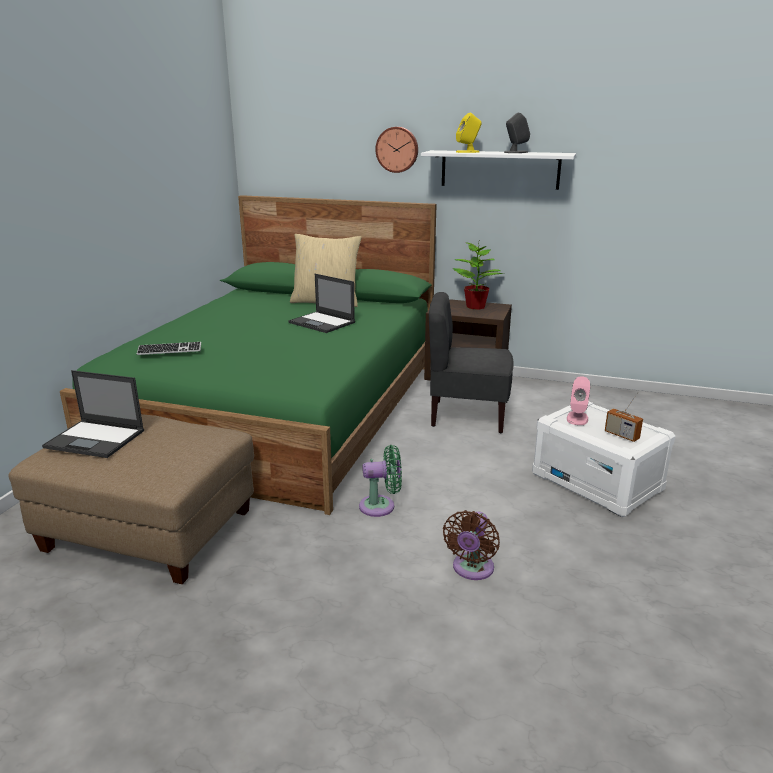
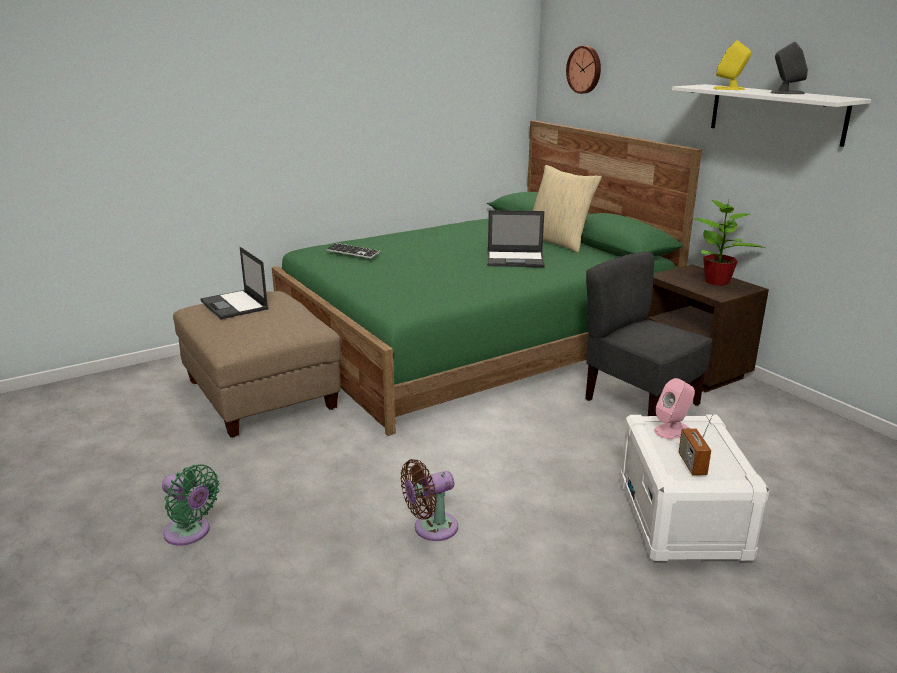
camera: 40 degrees right, 0 degrees up
laptop [288,274,355,333] -> laptop turned 75 degrees counterclockwise [487,210,545,267]
green fan [359,445,402,517] -> green fan moved to [162,464,219,546]
wall clock [375,127,418,173] -> wall clock moved to [566,46,601,94]

